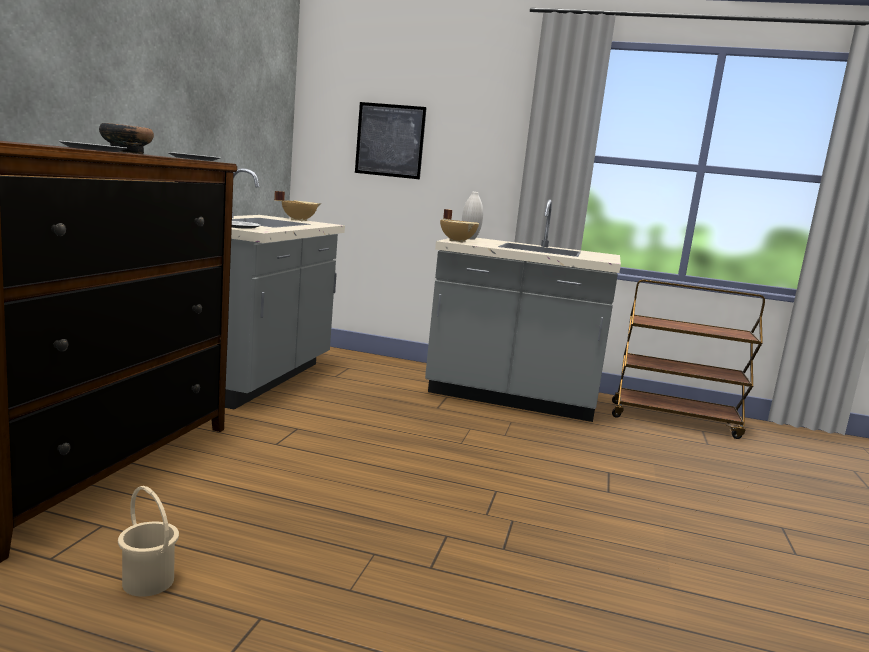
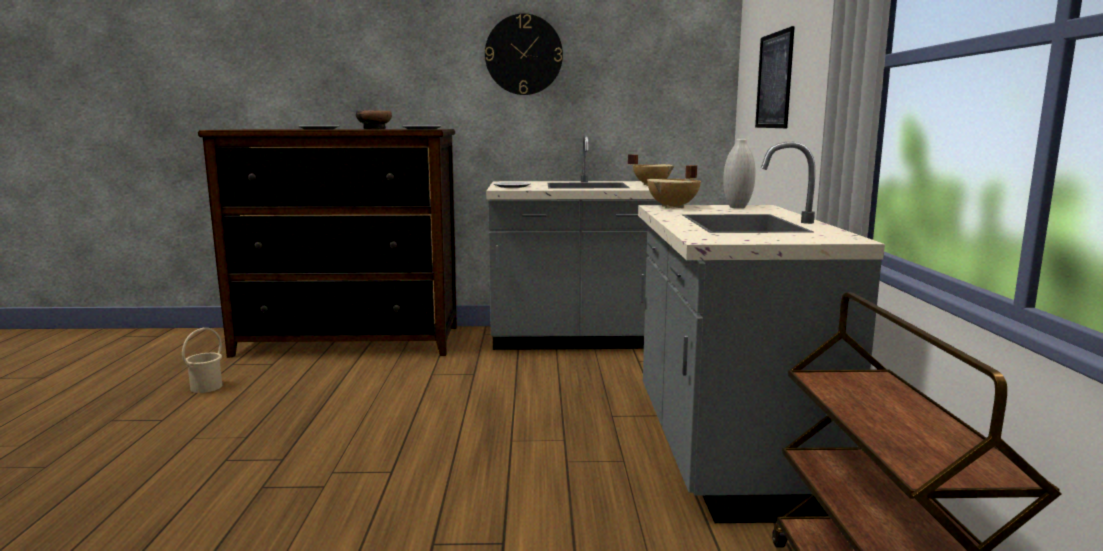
camera: 75 degrees right, 0 degrees up
none -> wall clock [485,13,563,95]

